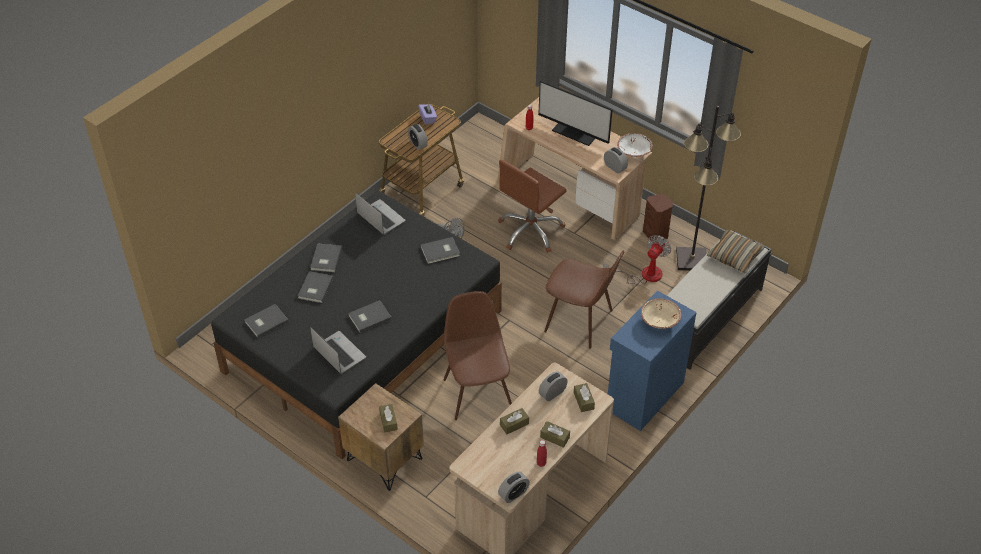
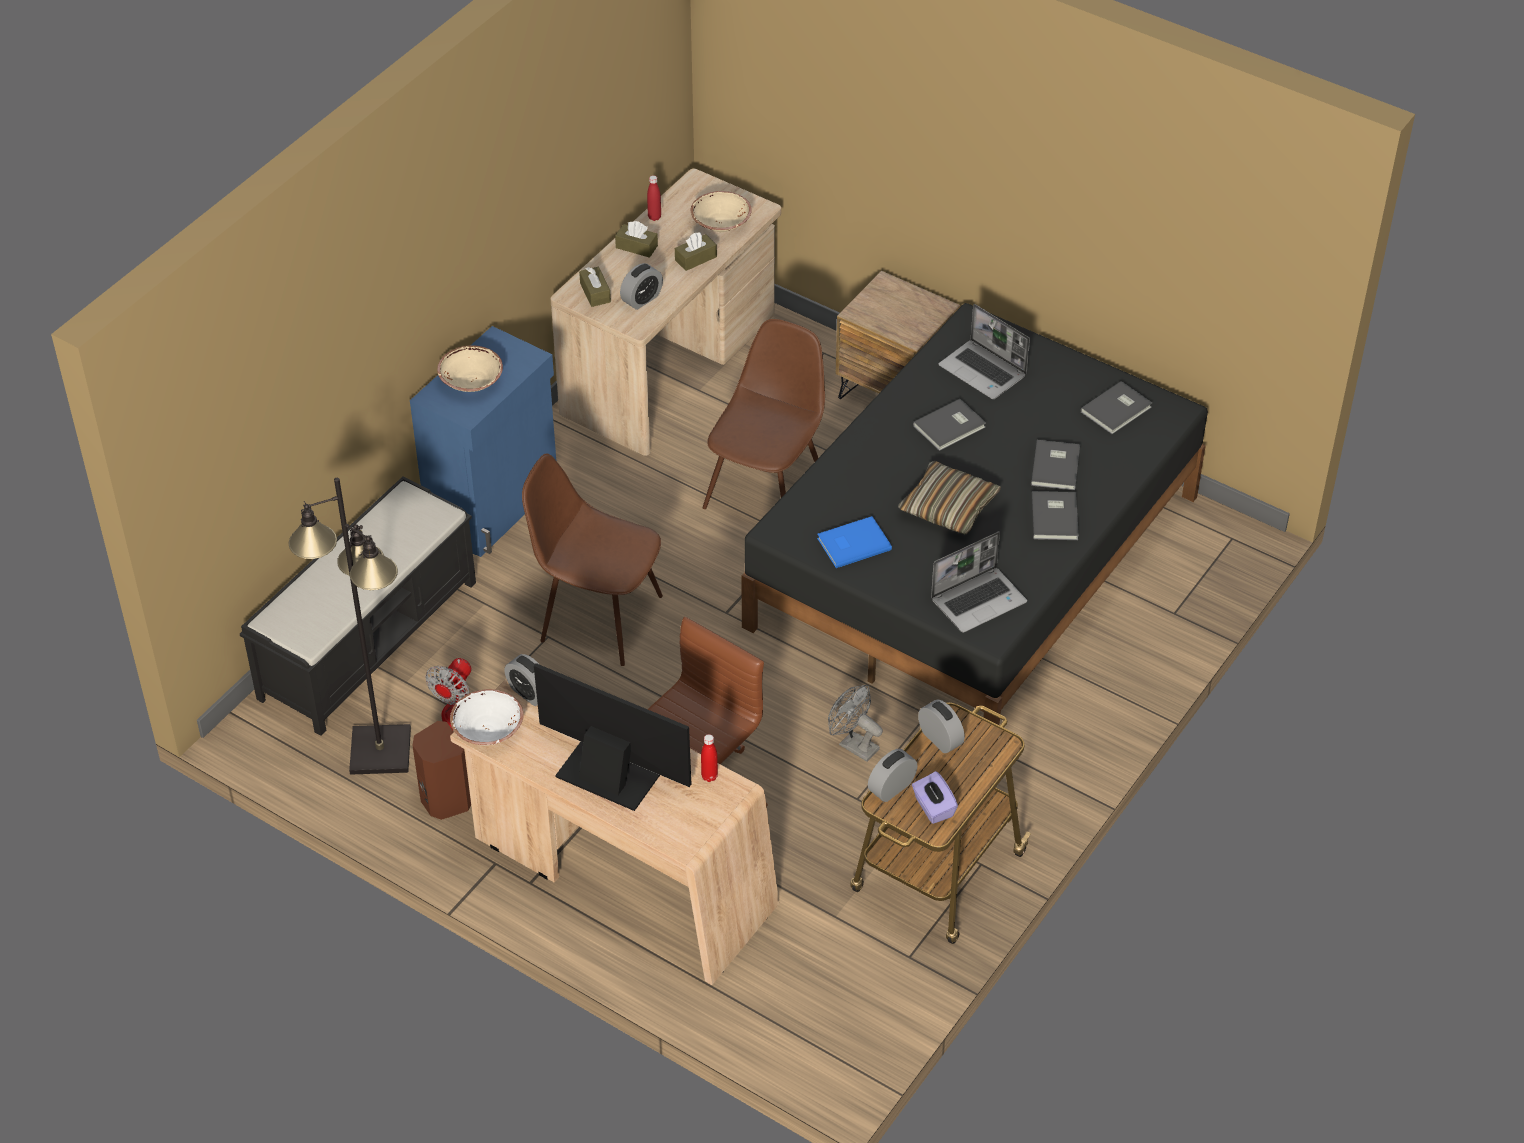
camera: 175 degrees right, 0 degrees up
laptop [355,192,406,235] -> laptop turned 75 degrees counterclockwise [931,532,1027,633]
brown tissue box [379,404,398,433] -> none
grey book [421,237,460,264] -> blue book [817,516,892,568]
brown chair [443,291,512,420] -> brown chair turned 135 degrees counterclockwise [703,319,825,509]
alarm clock [498,472,530,503] -> alarm clock moved to [868,749,918,802]
pillow [707,230,764,273] -> pillow moved to [898,461,1001,534]
none -> beige bowl [690,191,752,233]

